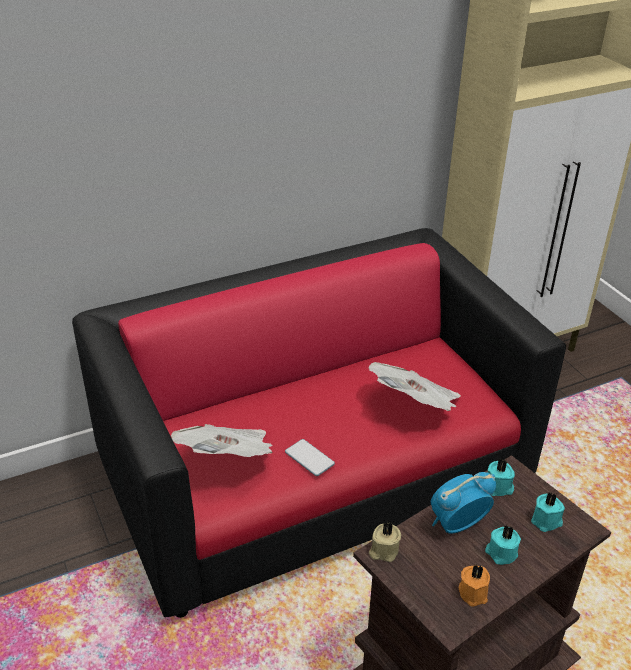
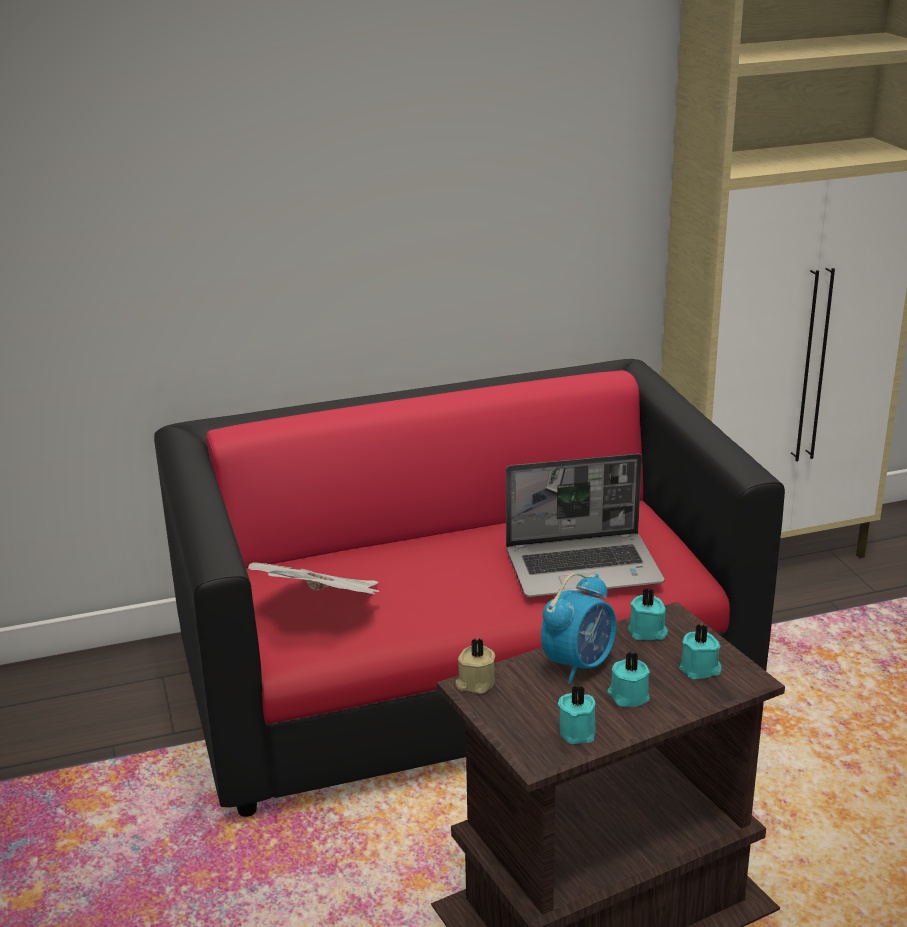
camera: 10 degrees right, 10 degrees down
phone [285,439,335,476] -> none
newspaper [369,362,461,411] -> laptop [506,453,665,597]
alarm clock [431,472,496,534] -> alarm clock turned 150 degrees clockwise [541,573,617,684]
orange candle [459,564,490,607] -> turquoise candle [558,685,596,744]

